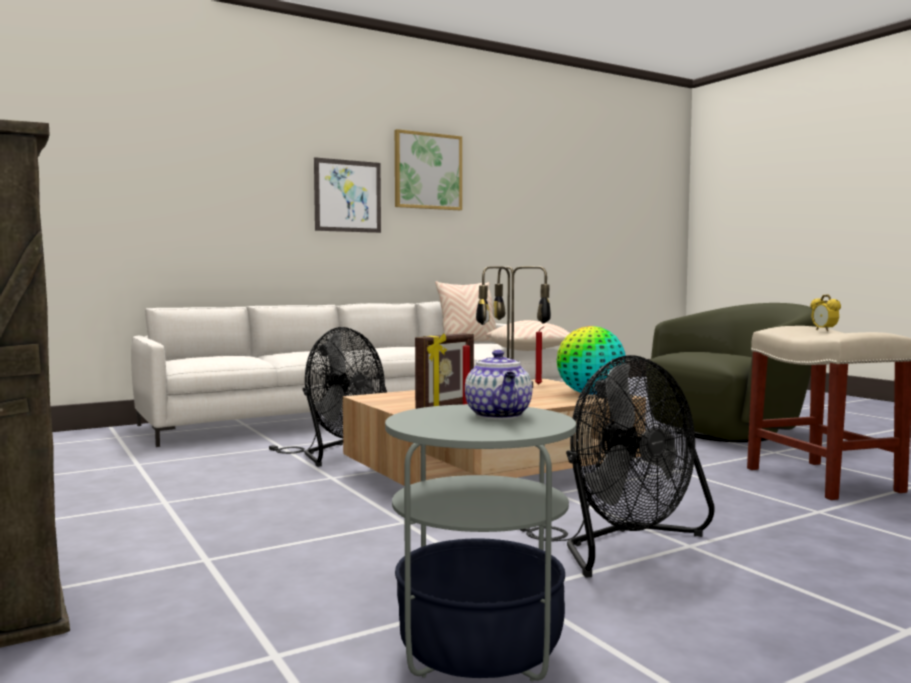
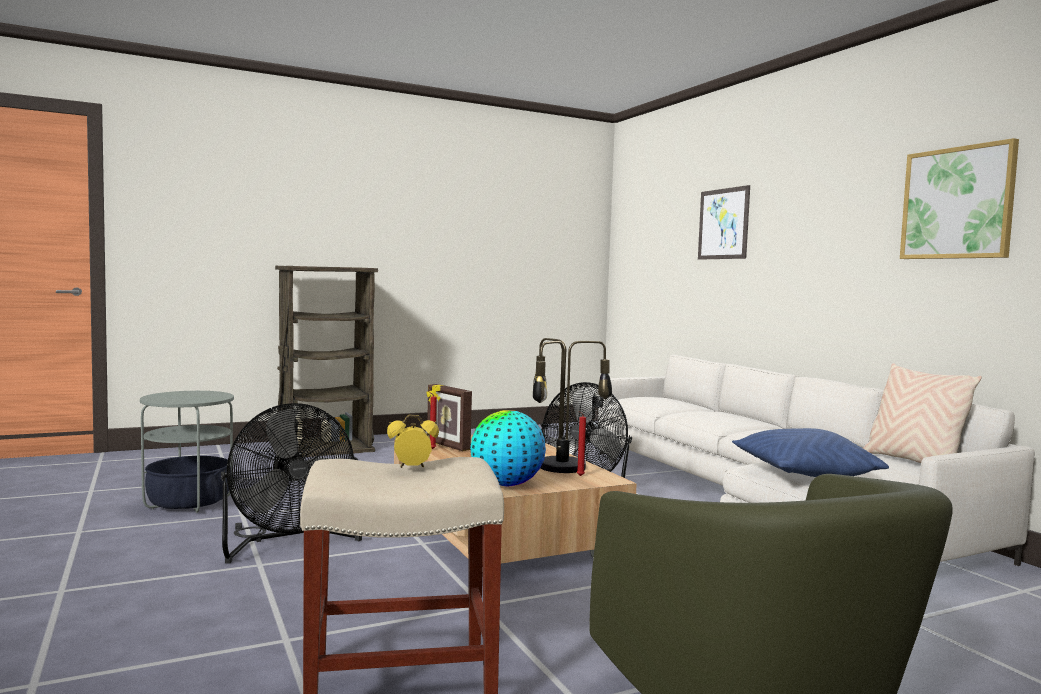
camera: 95 degrees right, 0 degrees up
picture [314,157,381,233] -> picture moved to [698,185,750,260]
teapot [465,350,532,419] -> none
beige pillow [486,320,570,351] -> blue pillow [732,428,889,477]
black fan [520,355,715,578] -> black fan turned 90 degrees counterclockwise [221,403,362,563]

